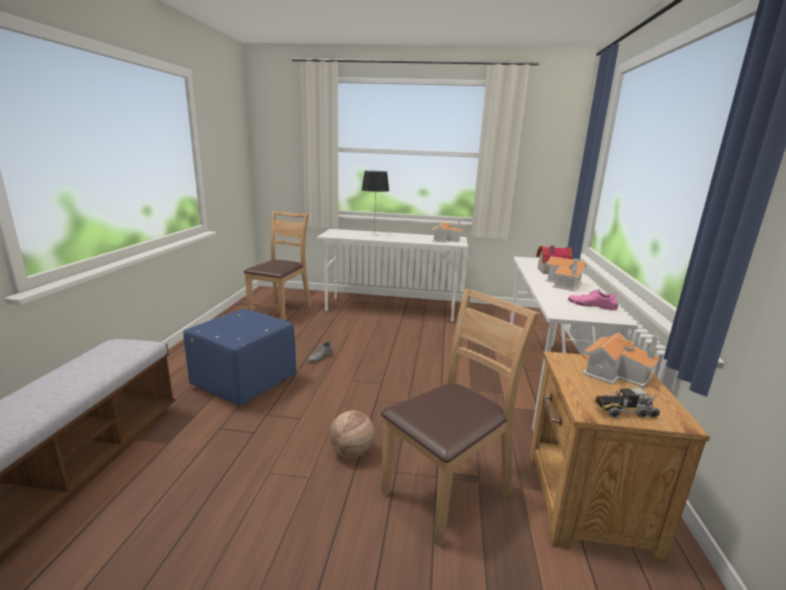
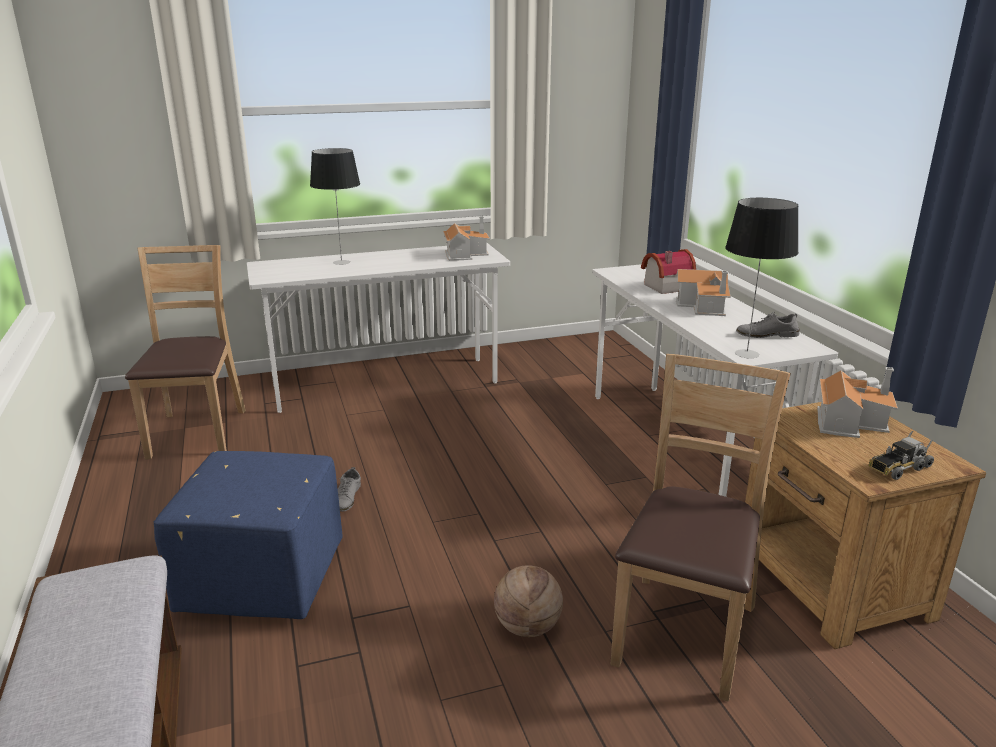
camera: 25 degrees left, 5 degrees up
pink shoe [568,289,618,310] -> grey shoe [736,312,799,338]
none -> table lamp [725,198,799,359]

